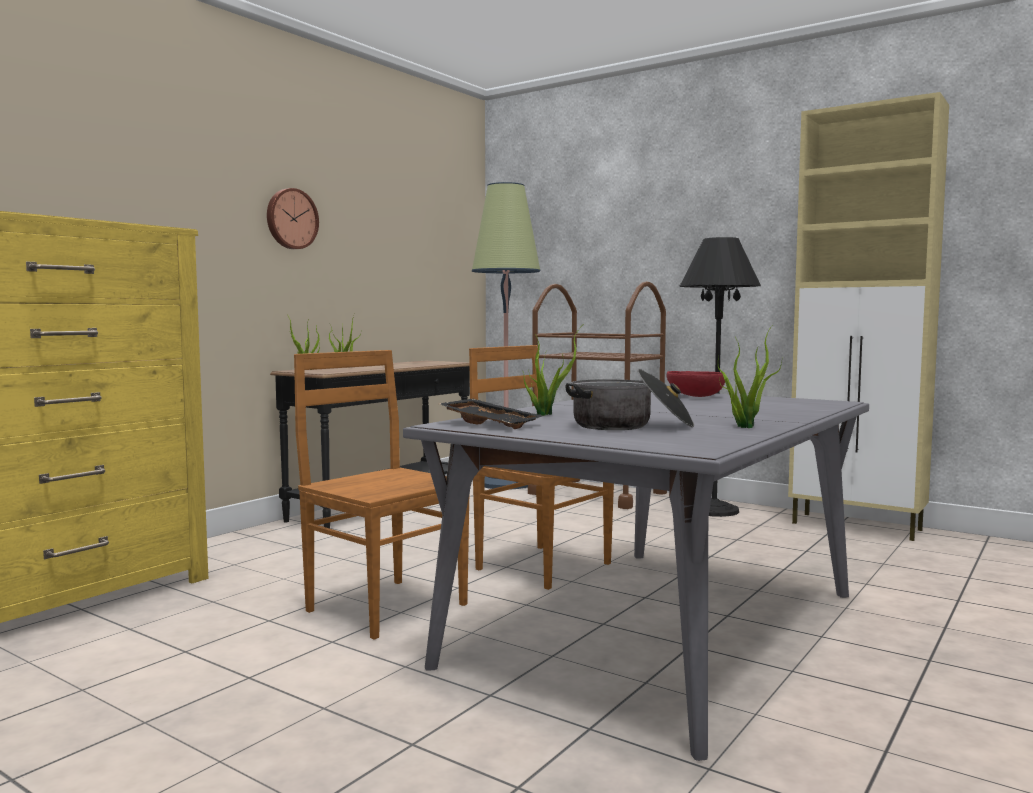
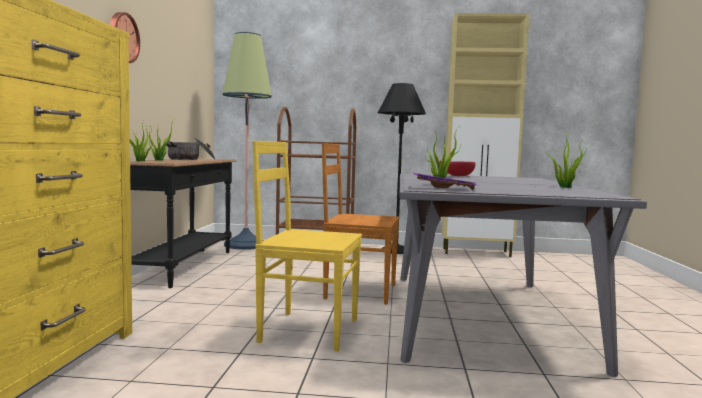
camera: 30 degrees left, 0 degrees up
brown chair [294,350,469,640] -> yellow chair [252,141,362,351]
black tray [440,399,543,429] -> purple tray [414,173,478,191]
cooking pot [565,369,694,430] -> cooking pot moved to [167,138,216,160]

